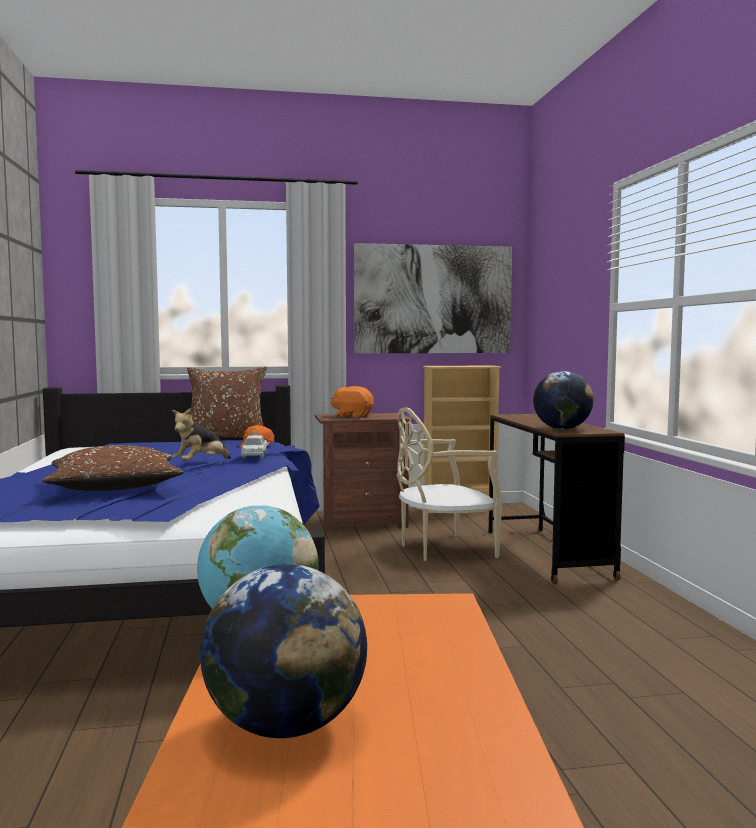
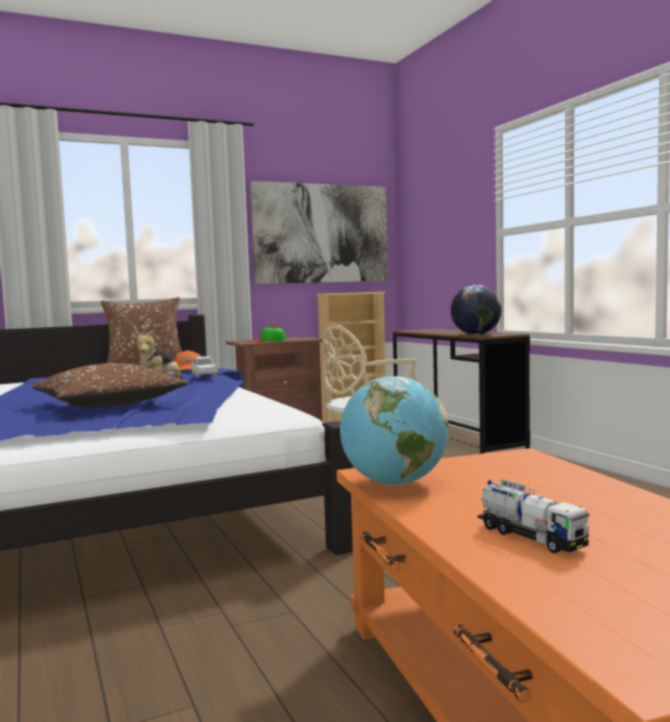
camera: 15 degrees left, 0 degrees up
globe [200,564,367,738] -> toy truck [478,479,590,554]
orange plush toy [331,386,374,418] -> cap [247,325,286,342]

